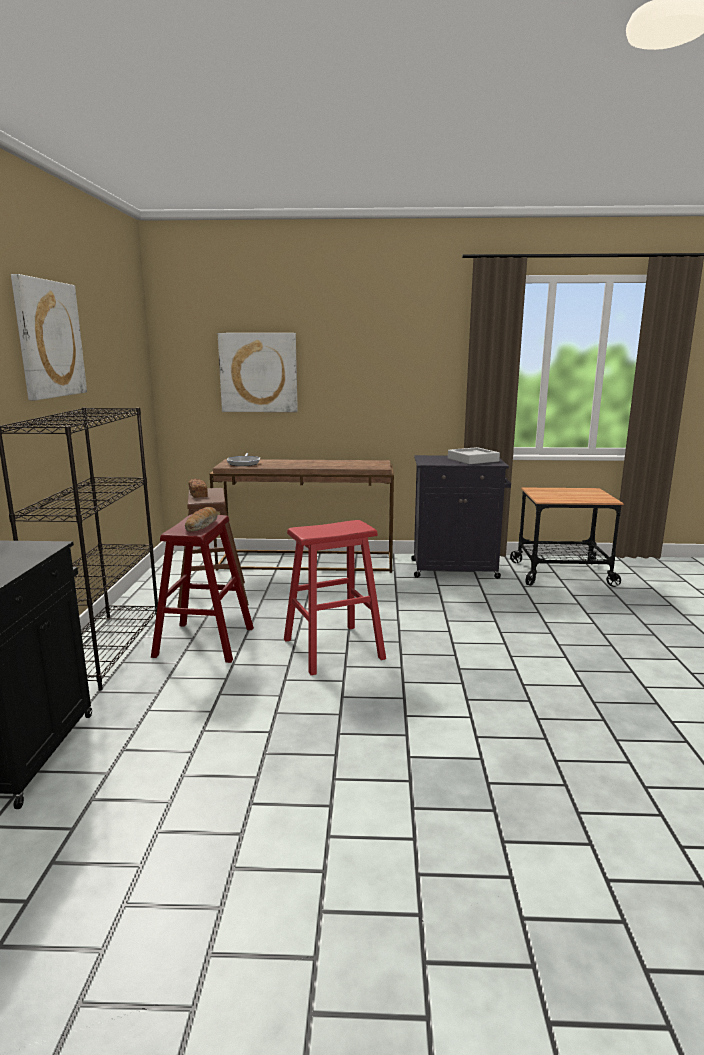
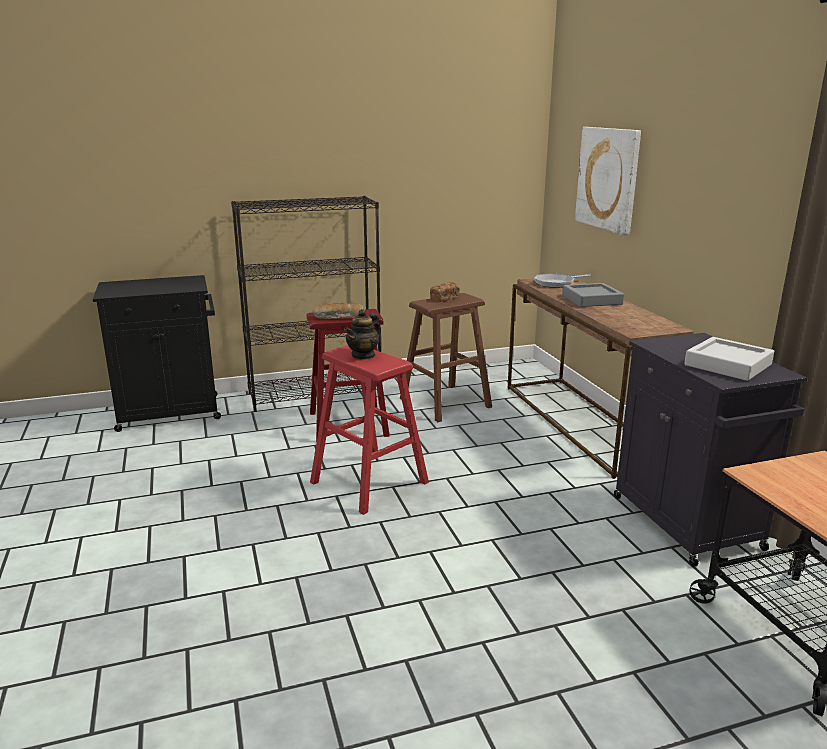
camera: 70 degrees right, 5 degrees up
picture [11,274,87,400] -> none
none -> teapot [344,309,380,360]
none -> grey tray [562,283,624,307]

